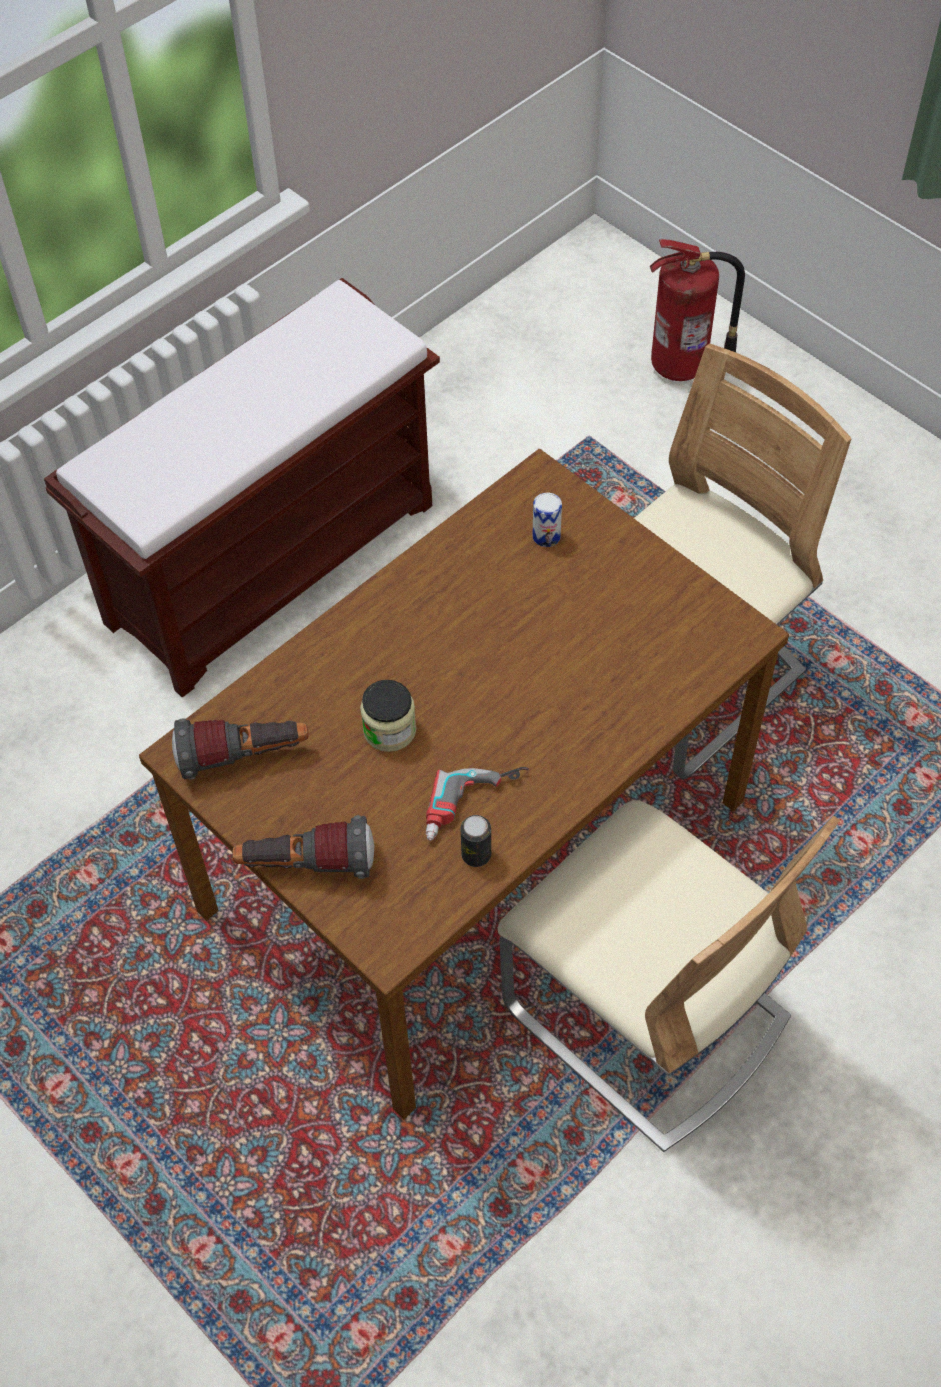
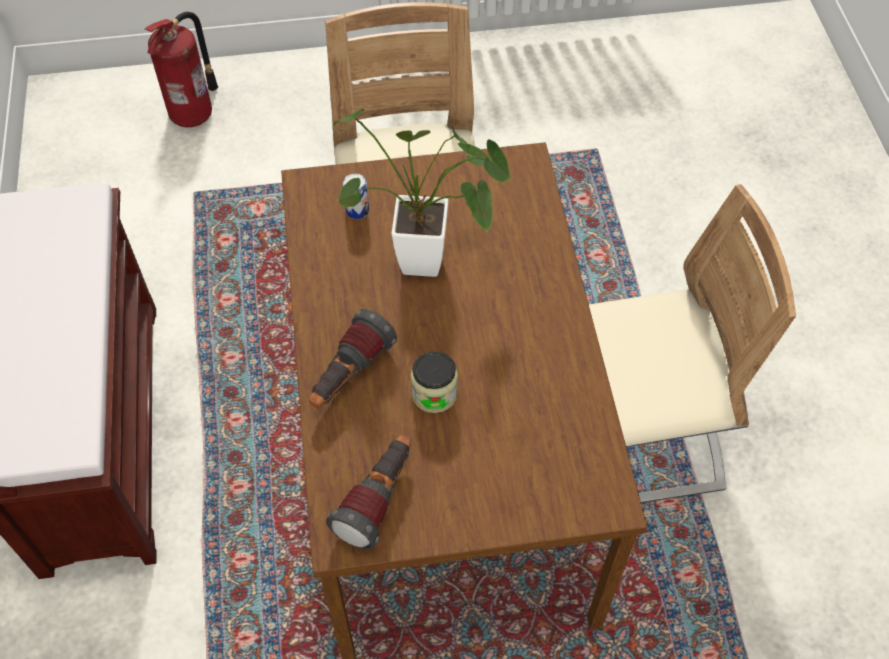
camera: 55 degrees left, 0 degrees up
flashlight [232,815,374,879] -> flashlight moved to [309,309,397,408]
power drill [425,767,529,841] -> none
can [460,815,491,867] -> none
none -> potted plant [332,109,512,277]

